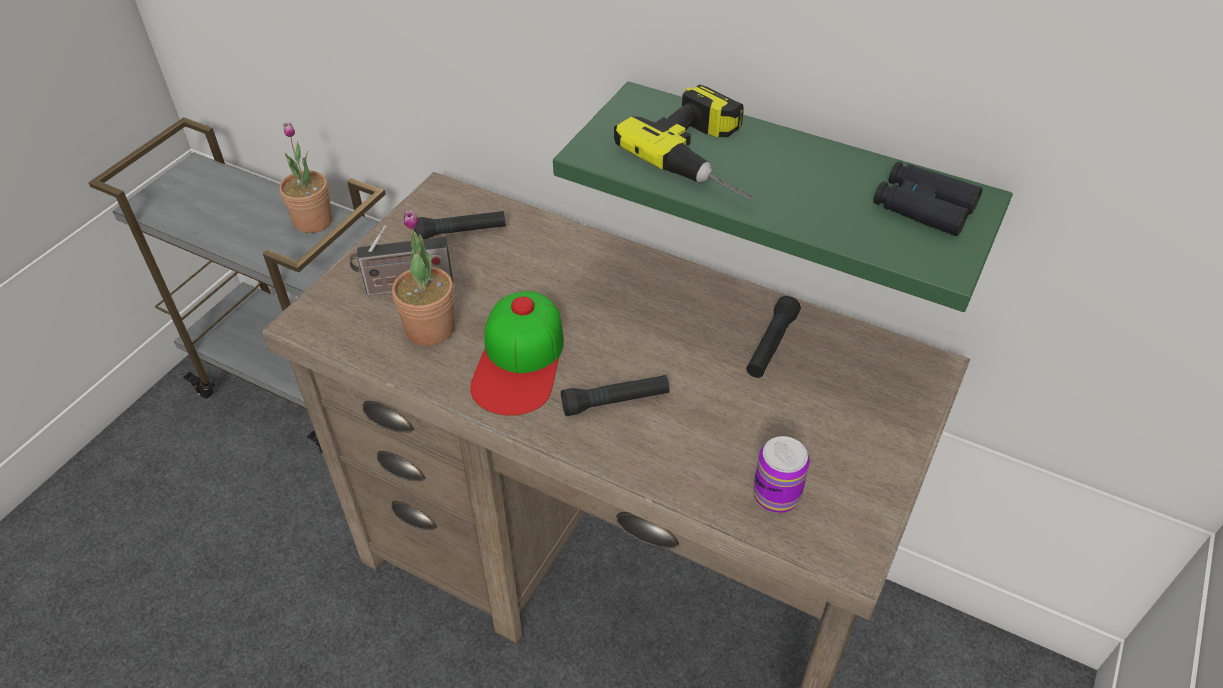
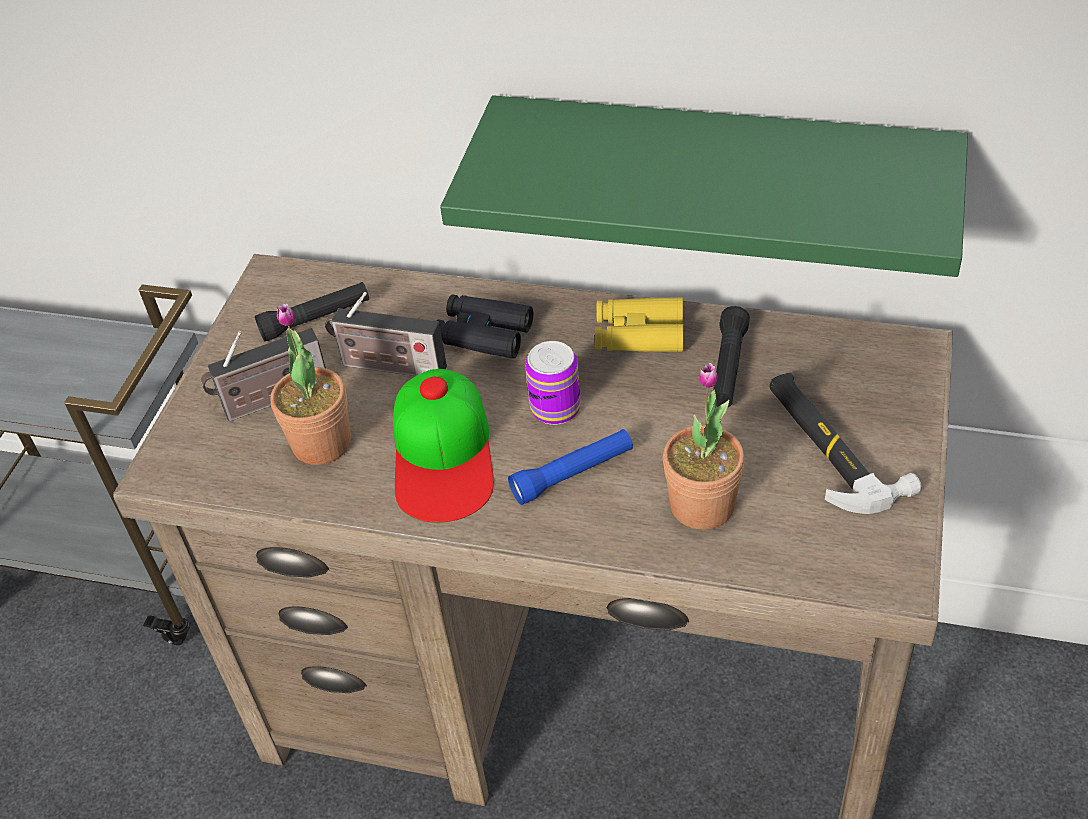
camera: 10 degrees left, 0 degrees up
potted plant [279,122,332,233] -> potted plant moved to [663,363,745,530]
black flashlight [561,375,670,416] -> blue flashlight [508,429,633,505]
power drill [614,84,753,200] -> none
can [753,436,810,513] -> can moved to [525,341,581,425]
black binoculars [873,161,983,236] -> black binoculars moved to [437,294,533,359]
none -> radio [325,292,447,376]
none -> yellow binoculars [595,297,683,352]
none -> hammer [770,373,922,514]

